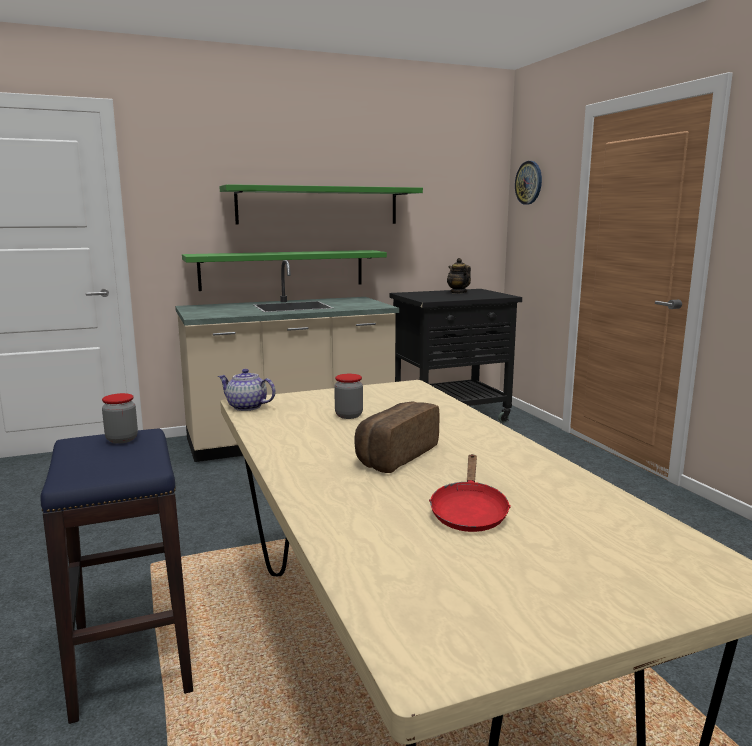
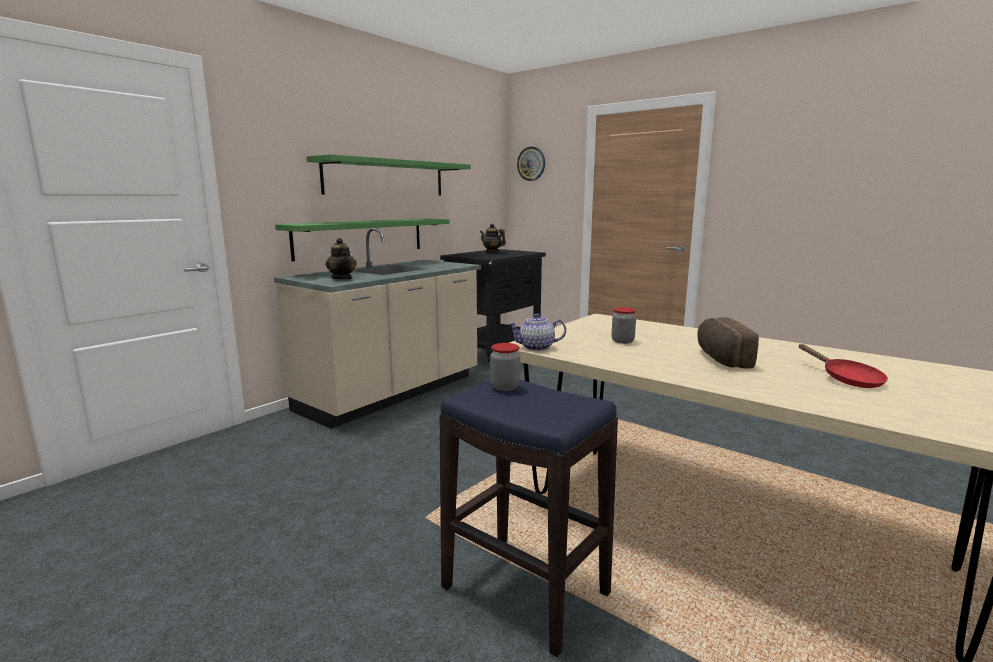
camera: 30 degrees left, 0 degrees up
none -> teapot [325,238,356,280]

